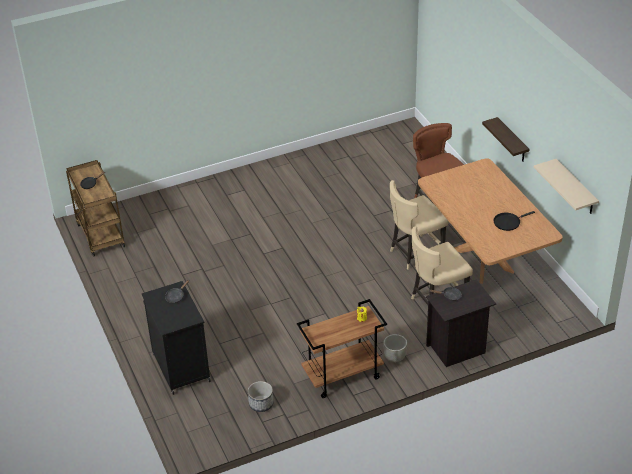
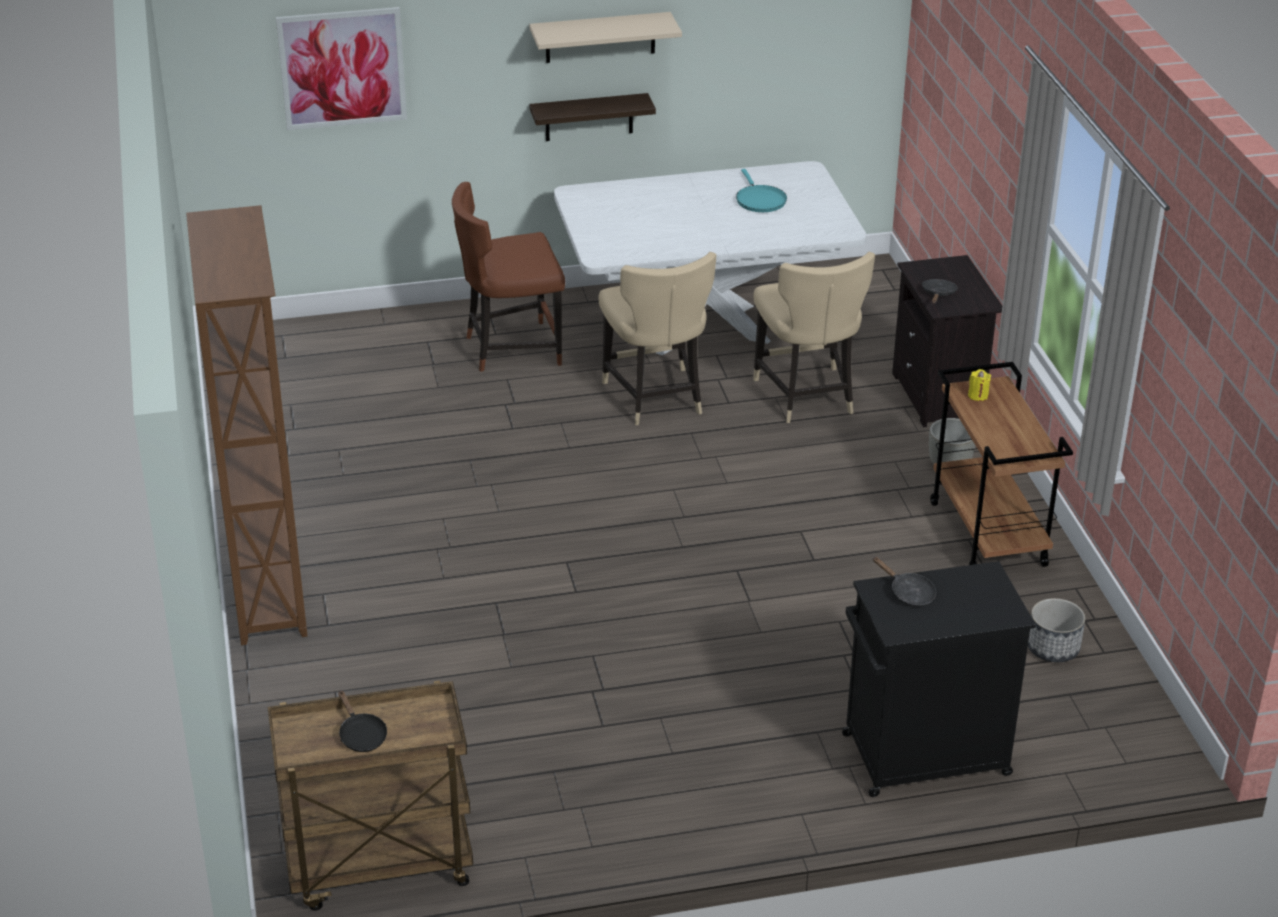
camera: 80 degrees left, 5 degrees down
brown dining table [418,159,563,284] -> white dining table [554,161,866,355]
black frying pan [493,211,535,231] -> turquoise frying pan [736,169,787,212]
beige shelf [534,159,599,214] -> beige shelf moved to [529,12,682,63]
none -> brown bookcase [186,205,307,645]
none -> picture [276,7,407,130]

